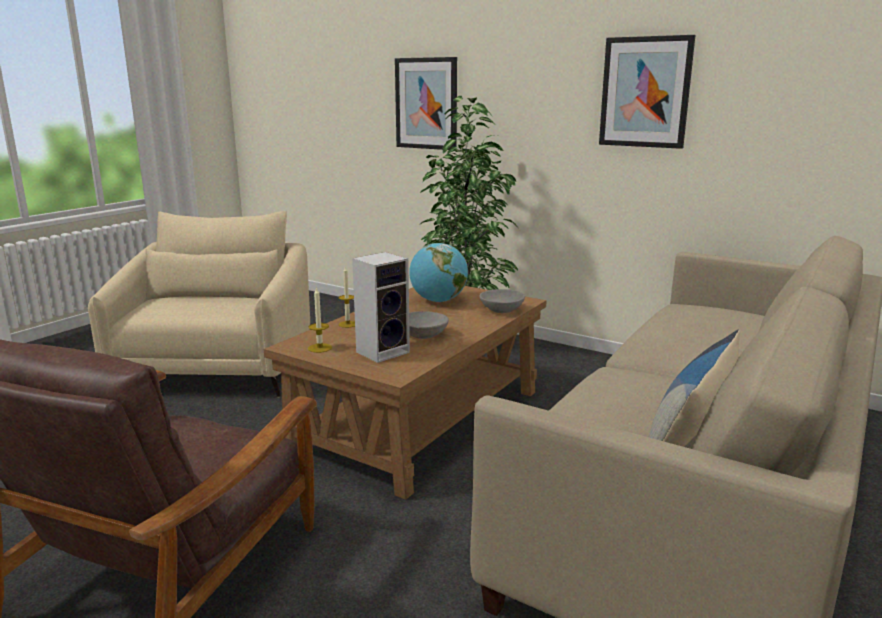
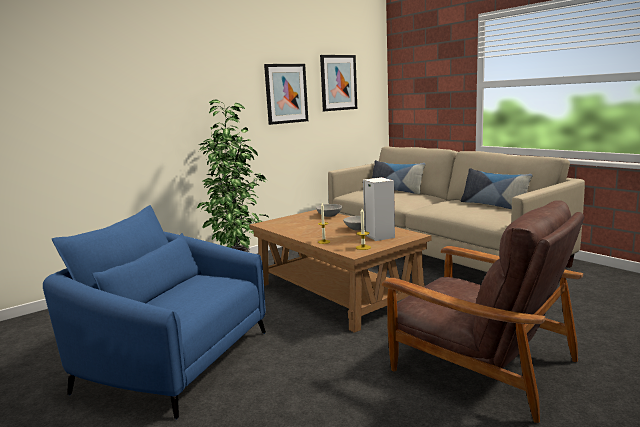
camera: 70 degrees left, 5 degrees down
beige armchair [88,211,310,398] -> blue armchair [43,205,266,419]
picture [395,57,457,150] -> picture moved to [320,55,357,111]
globe [409,243,468,302] -> none
none -> pillow [372,160,426,194]

